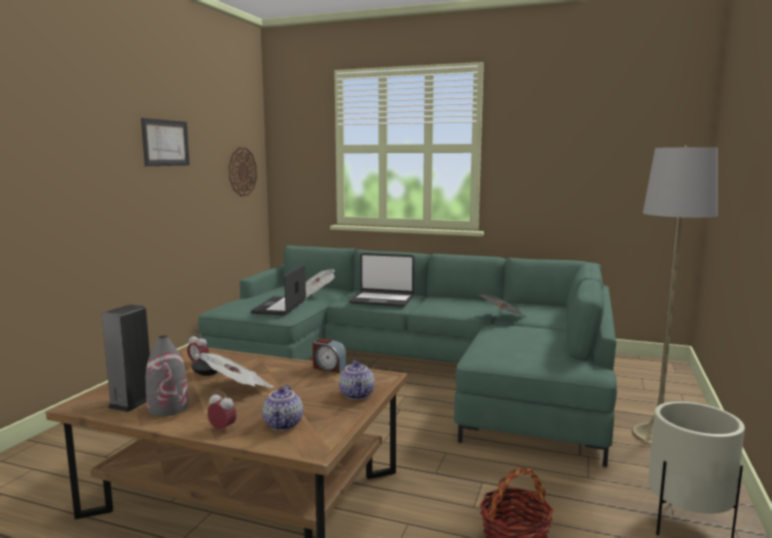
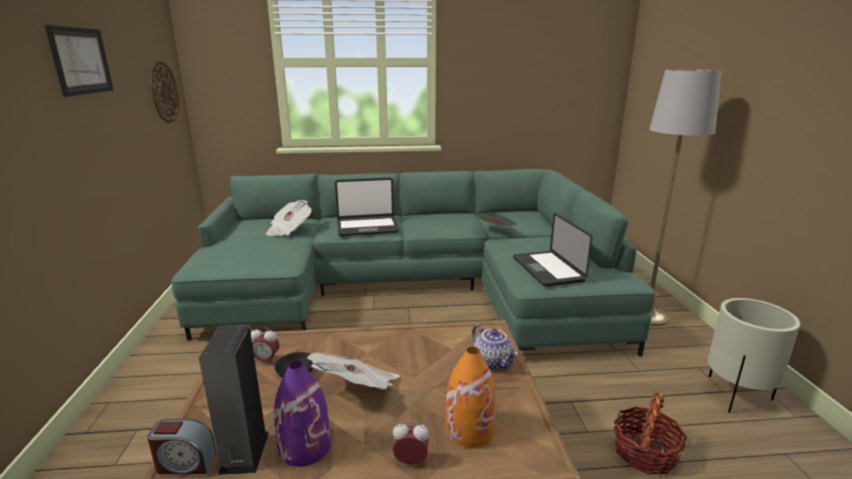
camera: 25 degrees left, 10 degrees up
grey vase [145,336,189,416] -> purple vase [274,361,331,467]
laptop [251,264,306,315] -> laptop moved to [513,213,592,287]
teapot [262,384,303,431] -> orange vase [445,347,496,448]
alarm clock [313,338,347,373] -> alarm clock moved to [147,419,217,474]

